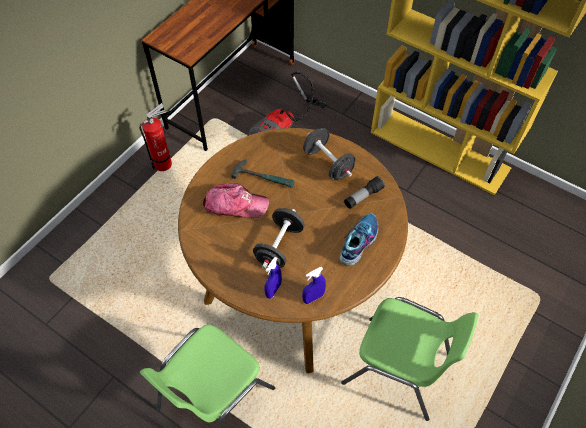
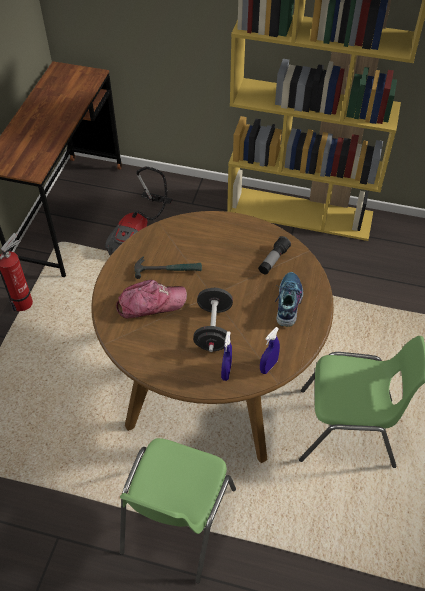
camera: 20 degrees left, 5 degrees down
black dumbbell [303,128,356,180] -> none

